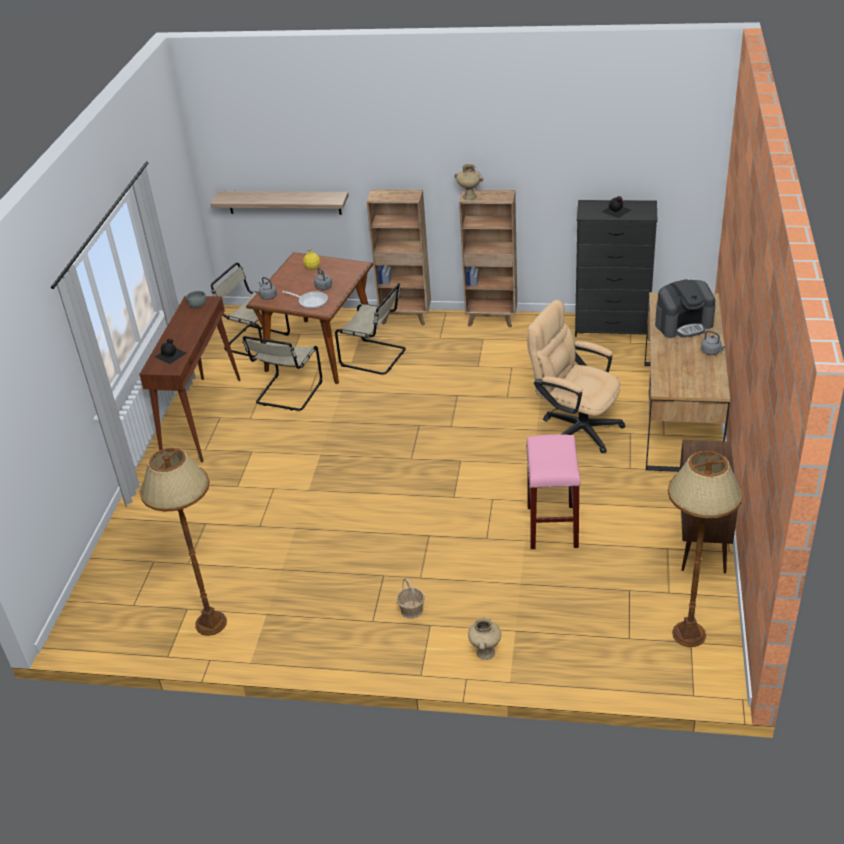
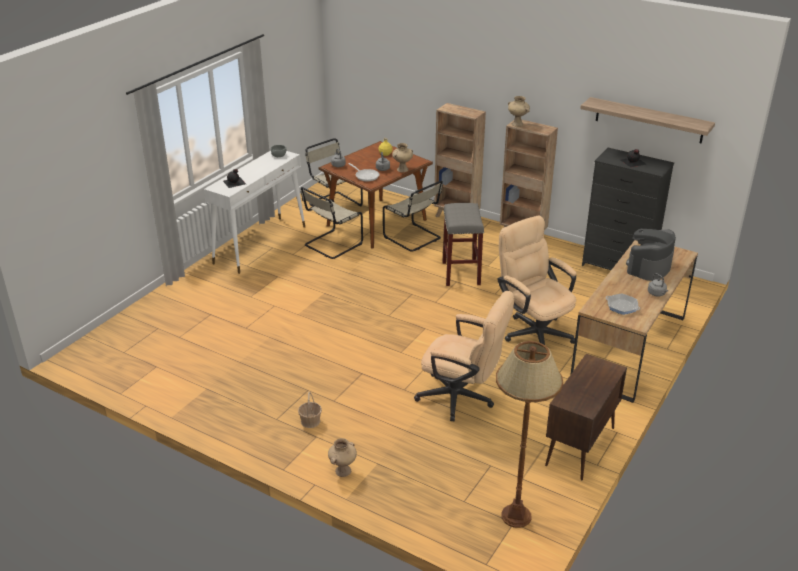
camera: 20 degrees right, 5 degrees down
brown console table [139,296,241,462] -> white console table [204,151,305,274]
brown floor lamp [140,448,227,636] -> none
shelf [210,191,349,215] -> shelf moved to [580,97,715,143]
pink stool [526,434,581,549] -> beige office chair [414,291,514,421]
coffee machine [655,279,716,338] -> coffee machine turned 120 degrees clockwise [626,229,676,281]
none -> beige vase [392,143,413,172]
none -> grey stool [442,203,484,286]
none -> frying pan [606,294,640,315]

